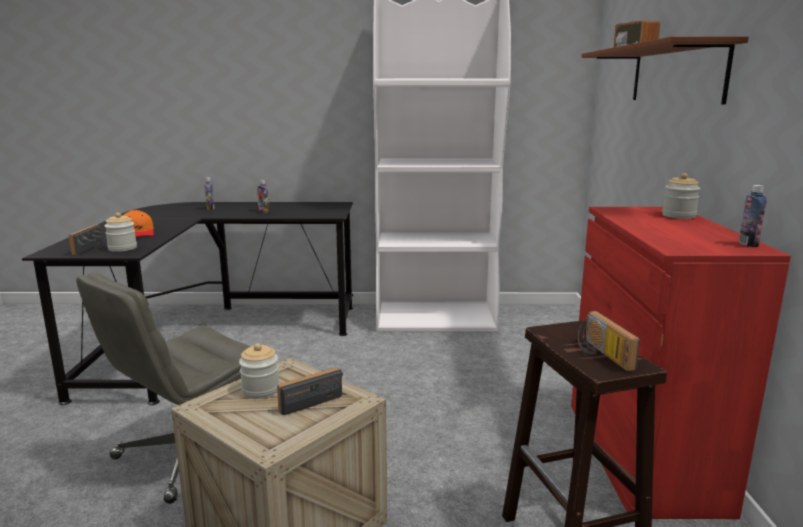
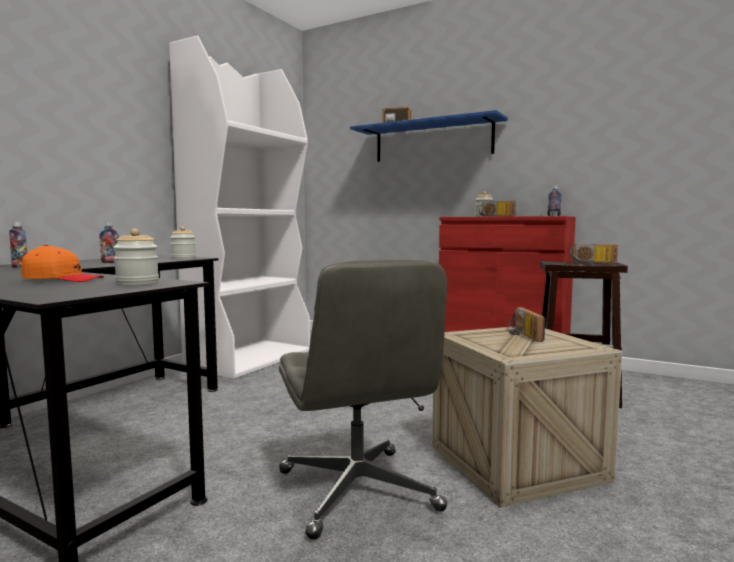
camera: 60 degrees left, 10 degrees down
radio [68,224,103,255] -> radio moved to [479,201,516,217]
jar [239,343,280,399] -> jar moved to [170,226,196,259]
brown shelf [582,36,749,104] -> blue shelf [350,110,508,162]

